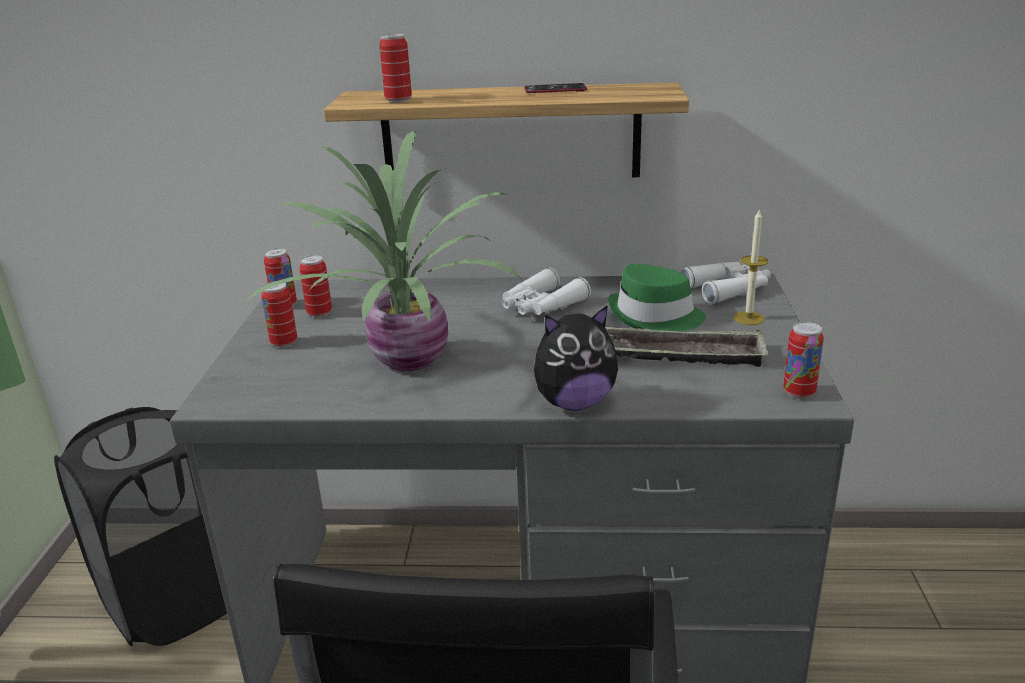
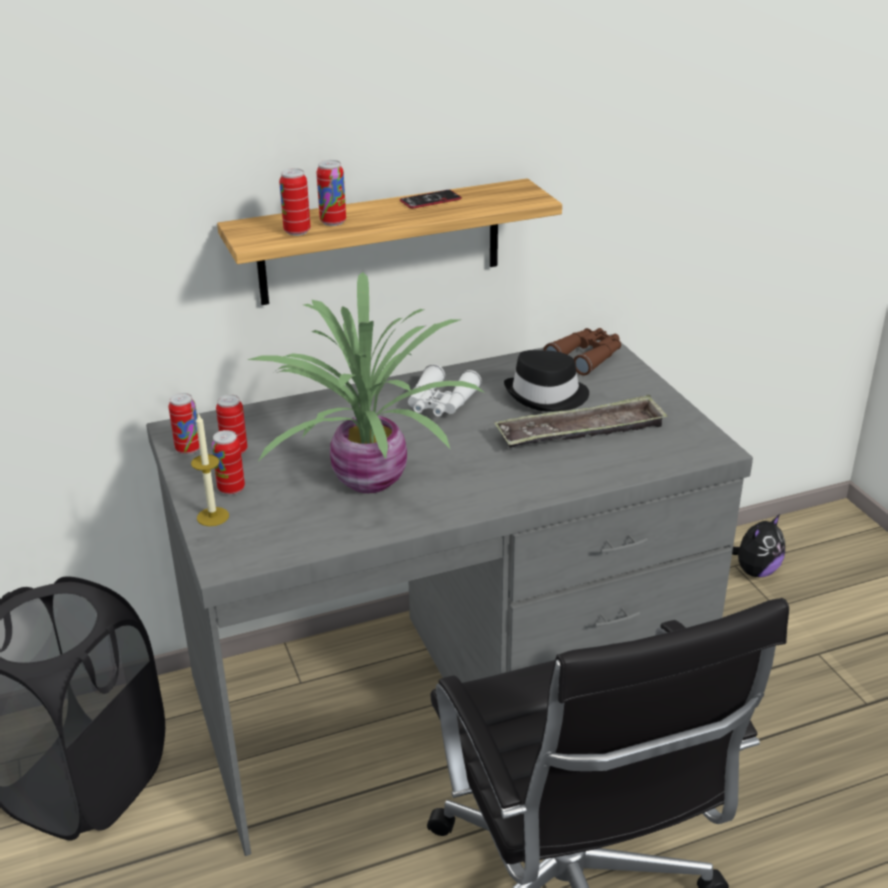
camera: 25 degrees left, 5 degrees up
plush toy [534,305,618,410] -> plush toy moved to [732,514,785,577]
green hat [608,264,706,332] -> black hat [504,350,589,412]
white binoculars [680,261,771,305] -> brown binoculars [543,328,621,376]
candle [733,208,768,325] -> candle moved to [191,413,229,526]
can [783,322,824,399] -> can moved to [316,160,346,226]

